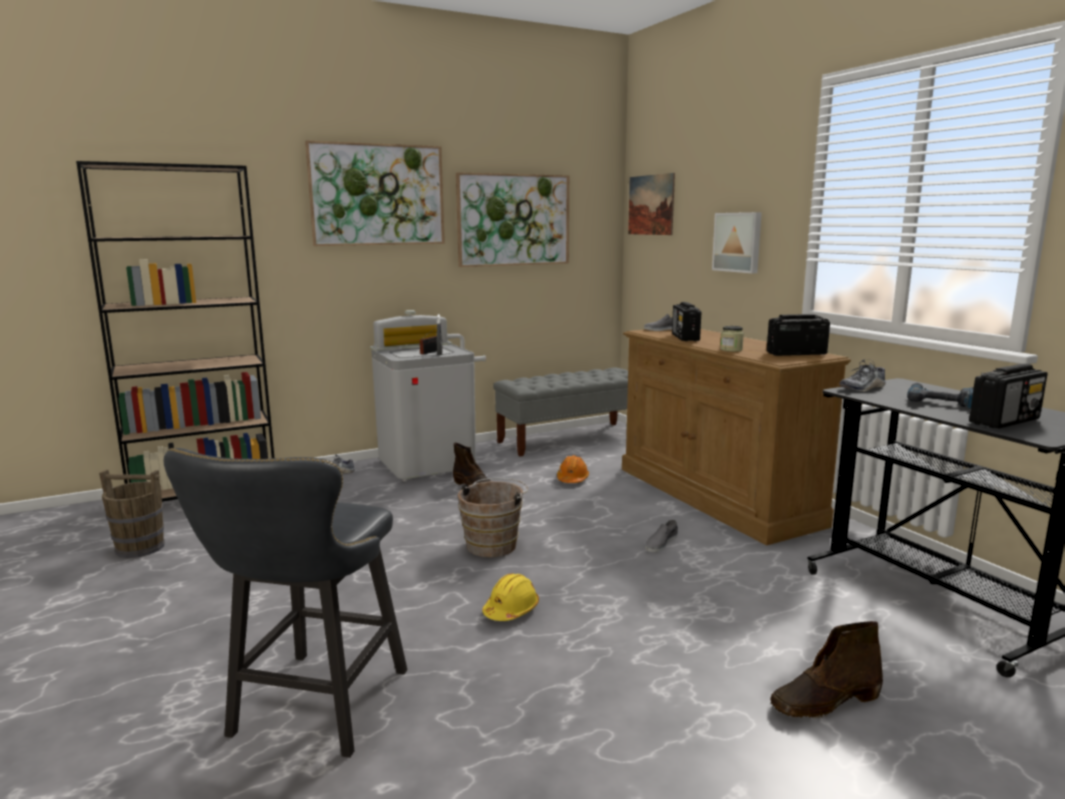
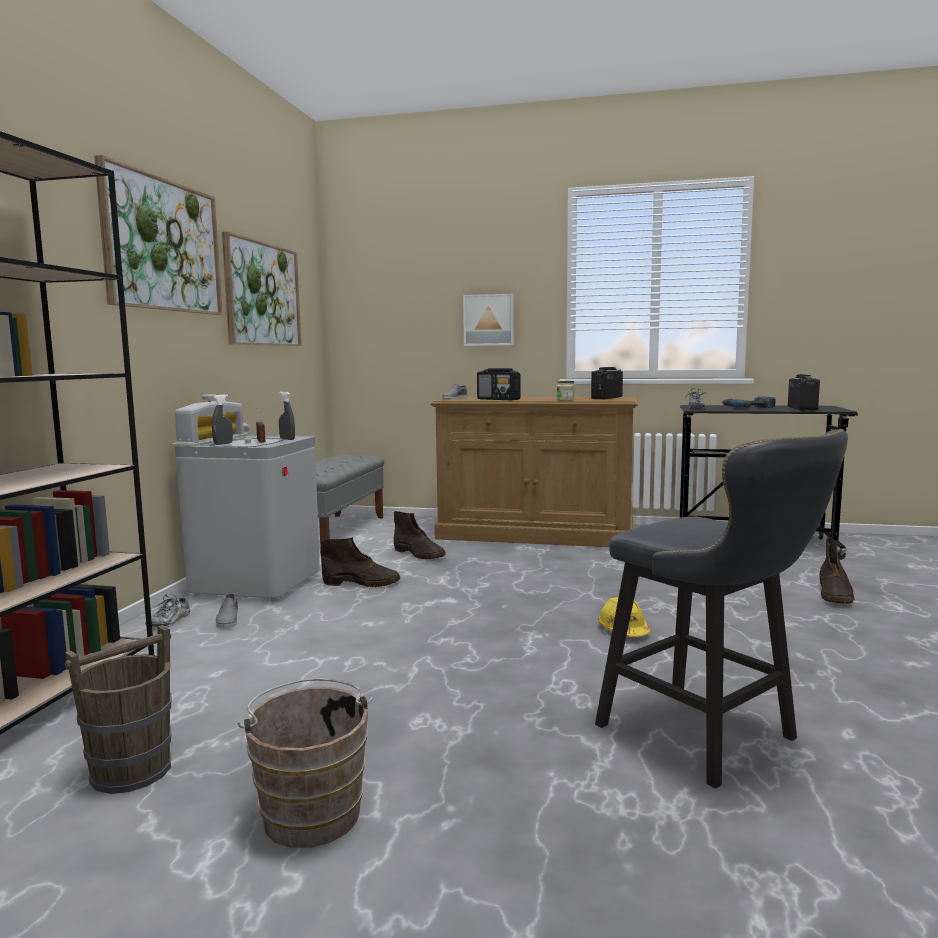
camera: 50 degrees left, 5 degrees down
brown bucket [458,478,528,557] -> brown bucket moved to [238,678,373,848]
orange hard hat [557,455,589,483] -> brown boot [394,511,446,559]
picture [628,173,675,235] -> none
grey shoe [645,520,678,552] -> grey shoe moved to [216,593,238,628]
none -> grey spray bottle [212,394,233,445]

